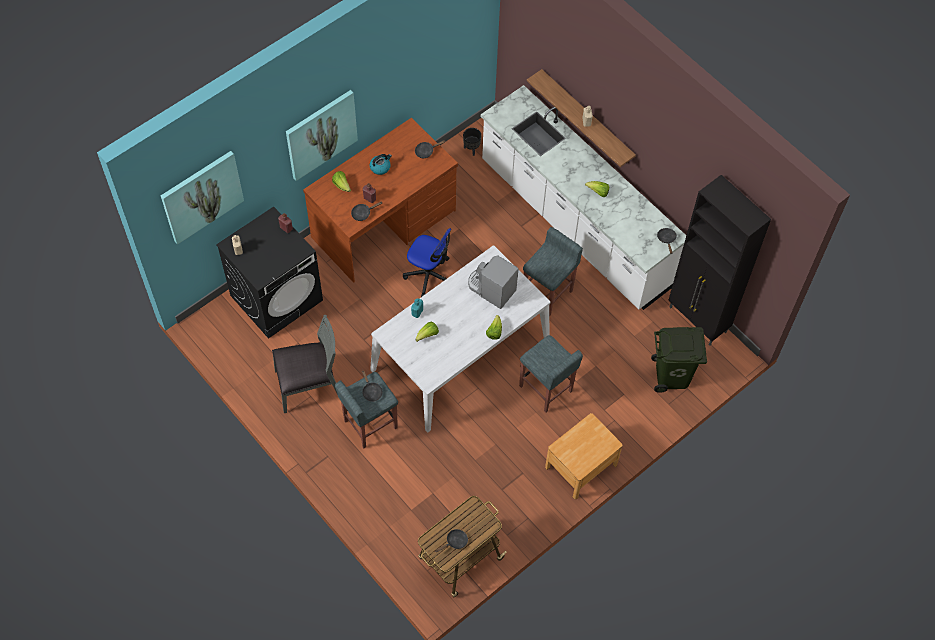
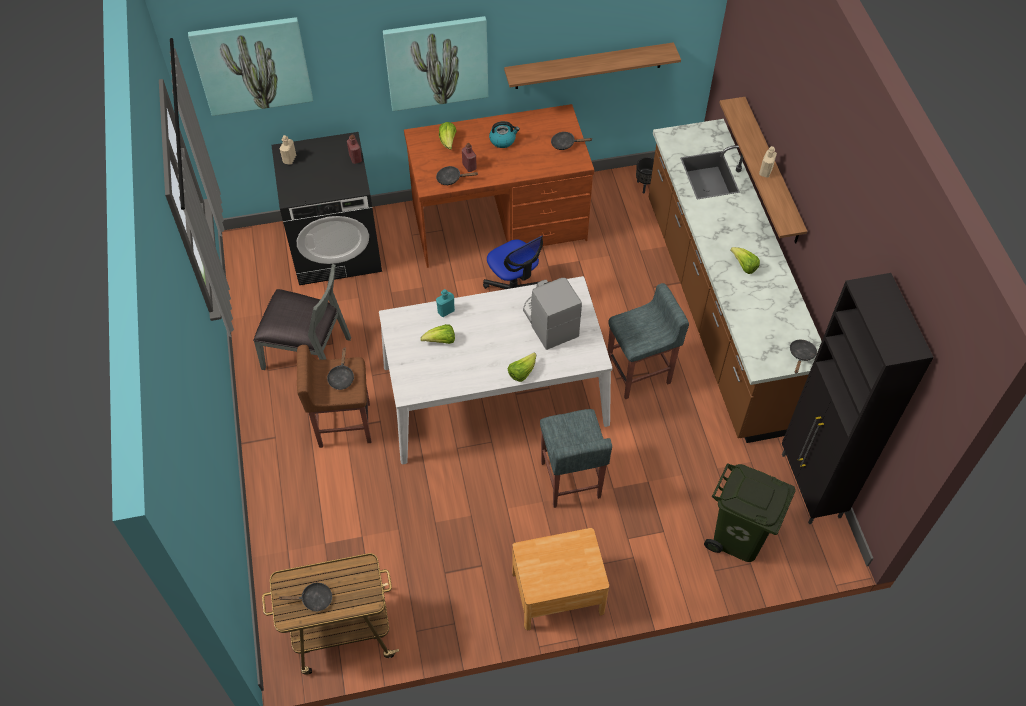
camera: 30 degrees right, 5 degrees down
grey stool [335,372,398,448] -> brown stool [297,345,372,448]
white counter [481,85,686,310] -> brown counter [649,119,822,443]
none -> shelf [504,42,681,89]

